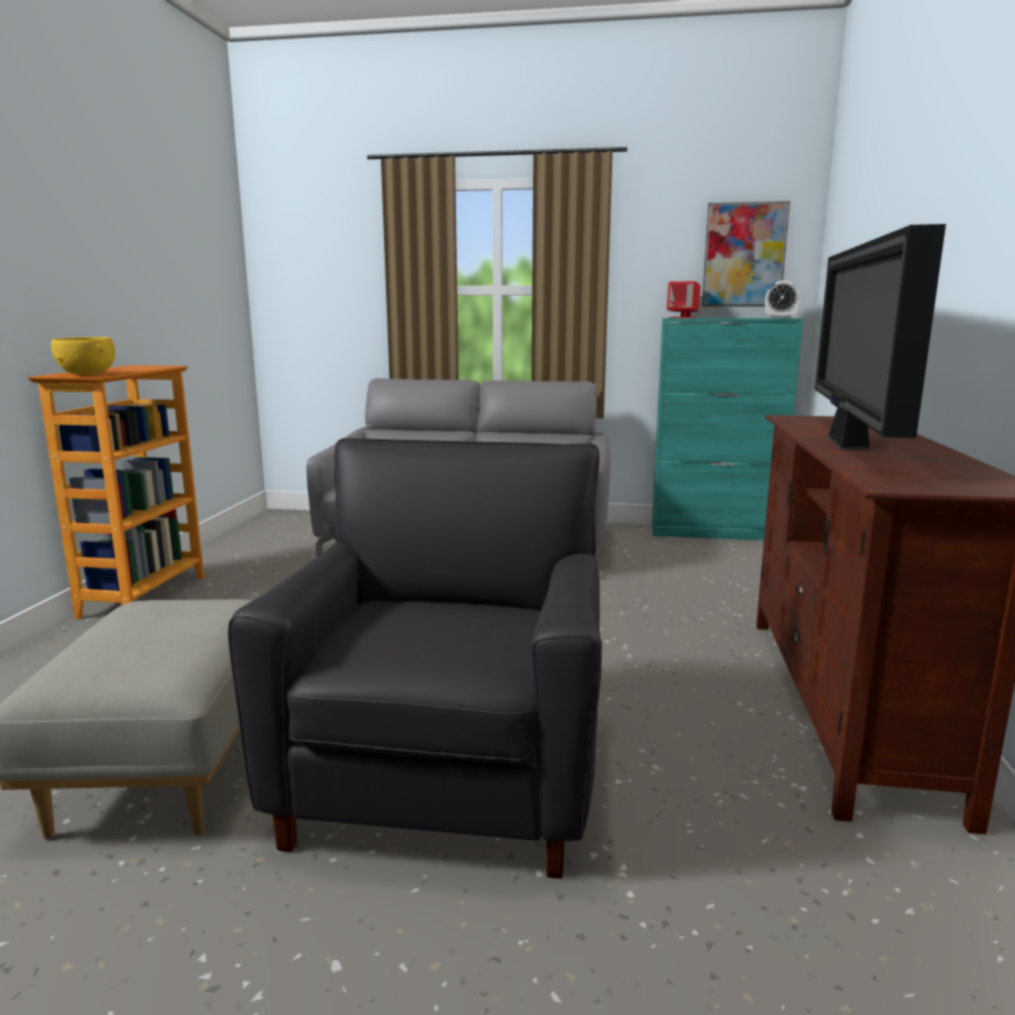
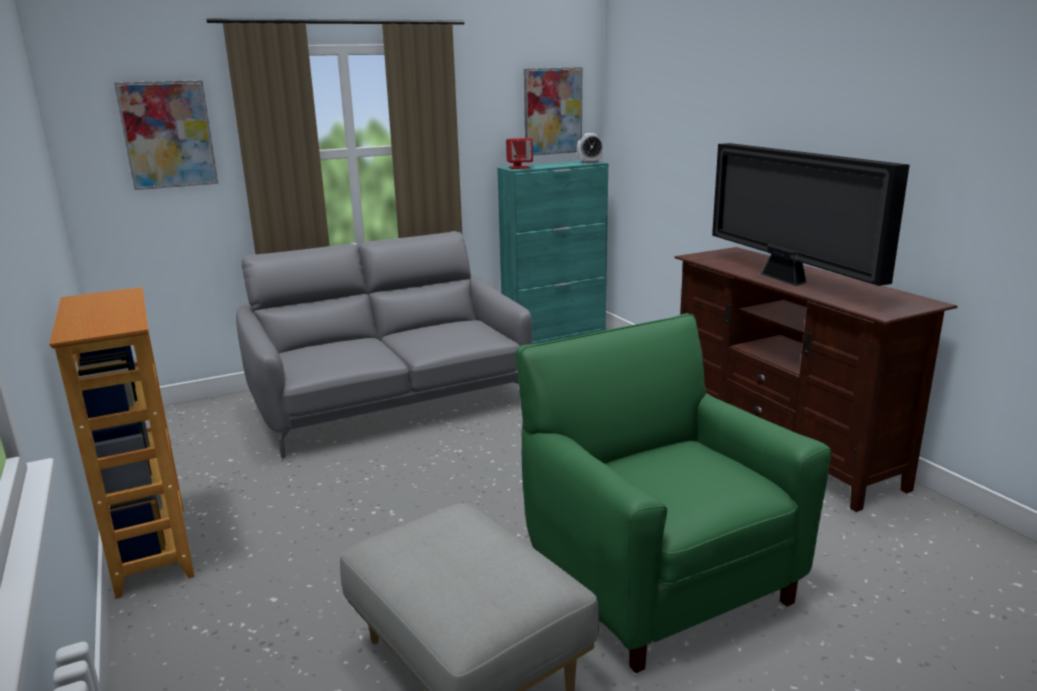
camera: 35 degrees left, 5 degrees up
yellow bowl [51,337,115,375] -> none
black armchair [228,438,602,879] -> green armchair [516,313,832,673]
none -> picture [114,80,218,190]

